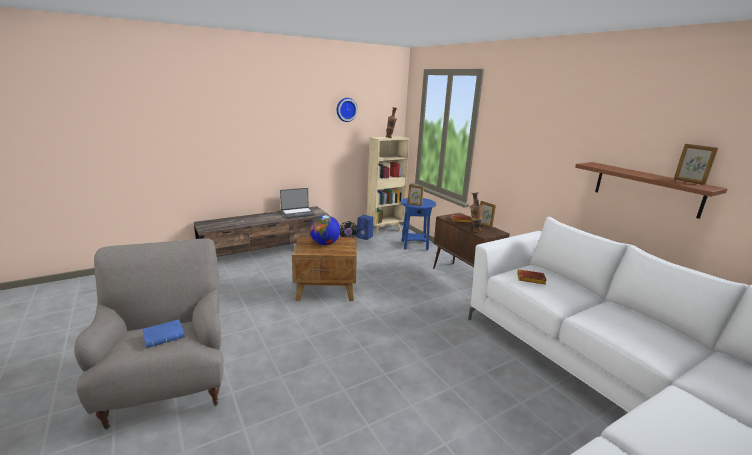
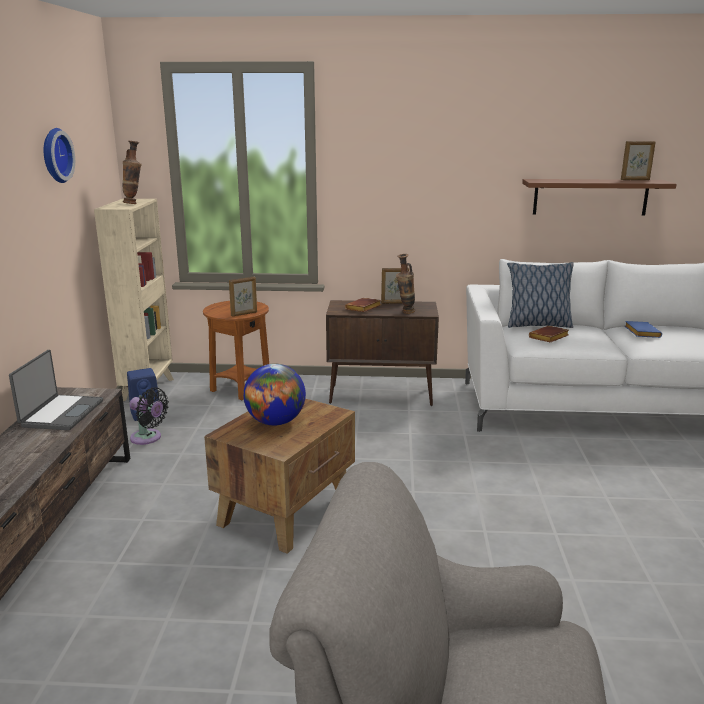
camera: 55 degrees left, 0 degrees up
blue book [142,319,185,348] -> blue book moved to [625,321,662,338]
blue side table [401,198,436,250] -> brown side table [203,301,269,400]
none -> pillow [507,262,574,328]

